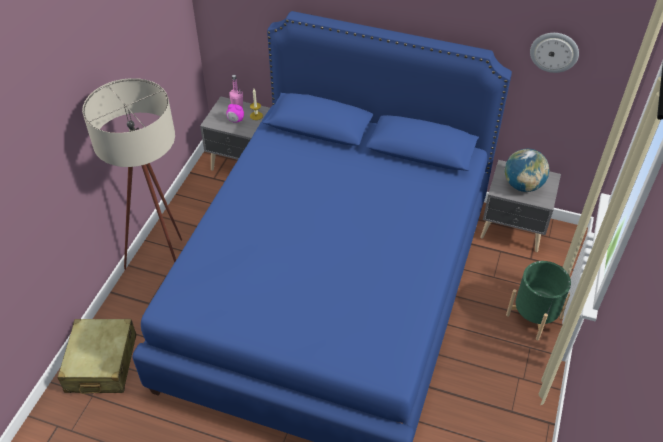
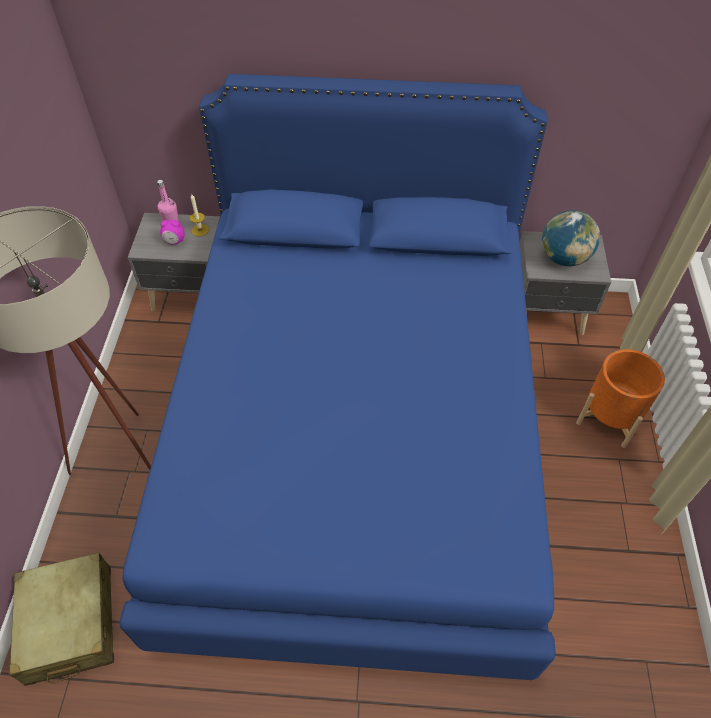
camera: 15 degrees left, 5 degrees up
green planter [506,261,571,340] -> orange planter [576,349,665,448]
wall clock [530,33,579,73] -> none

